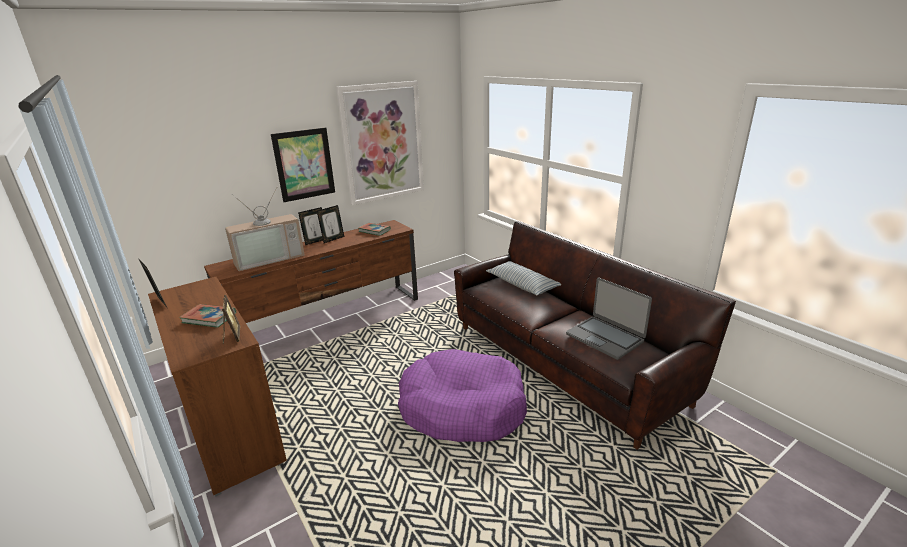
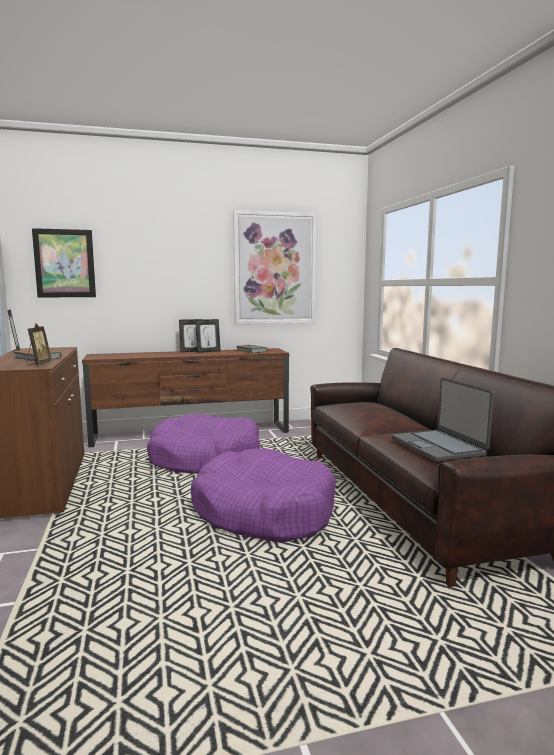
camera: 20 degrees right, 15 degrees down
television [225,188,305,271] -> none
picture [271,127,335,202] -> picture moved to [32,228,96,297]
pillow [486,261,561,295] -> none
none -> purple dog bed [147,414,260,474]

